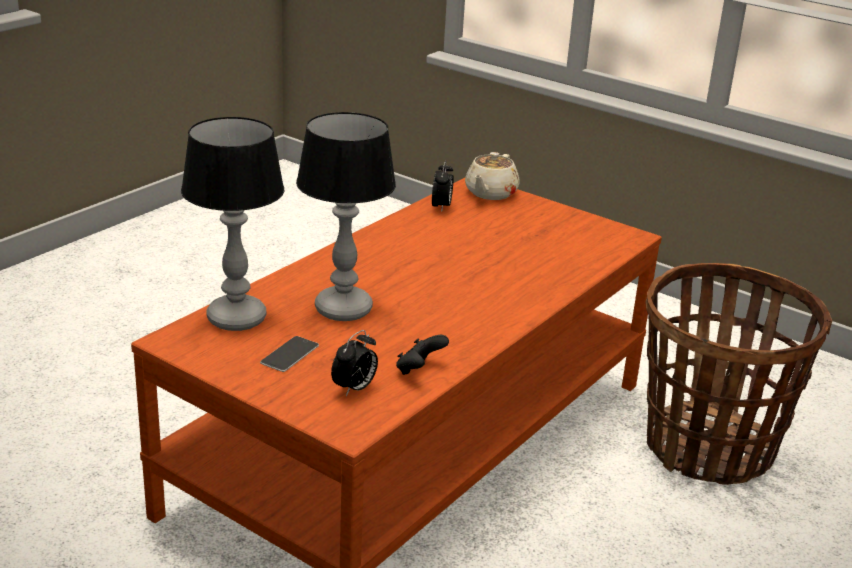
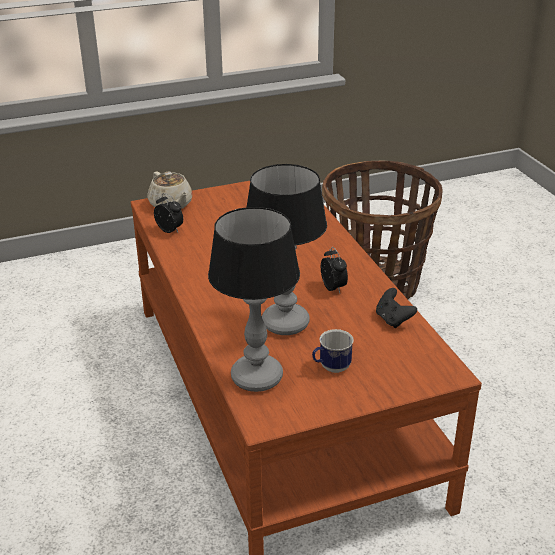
camera: 55 degrees left, 5 degrees up
phone [260,336,319,372] -> mug [312,329,354,373]
alarm clock [331,330,378,396] -> alarm clock moved to [321,247,348,293]

